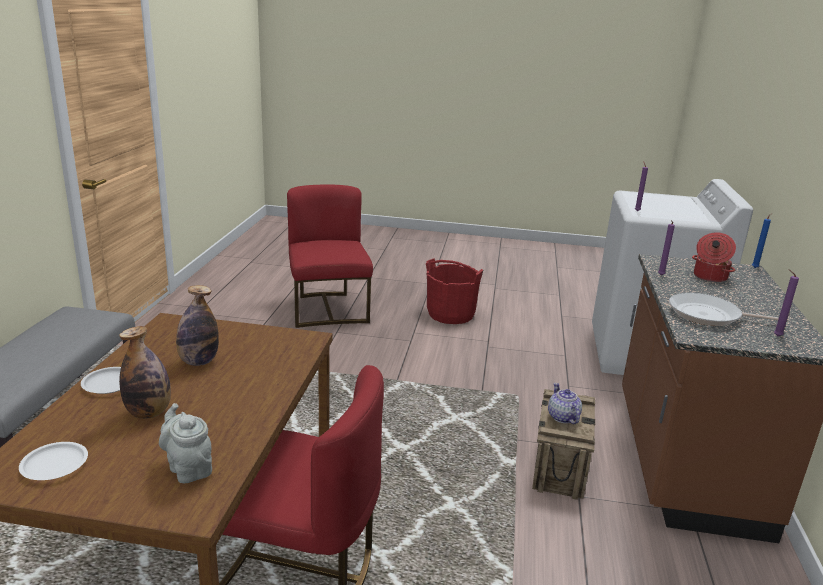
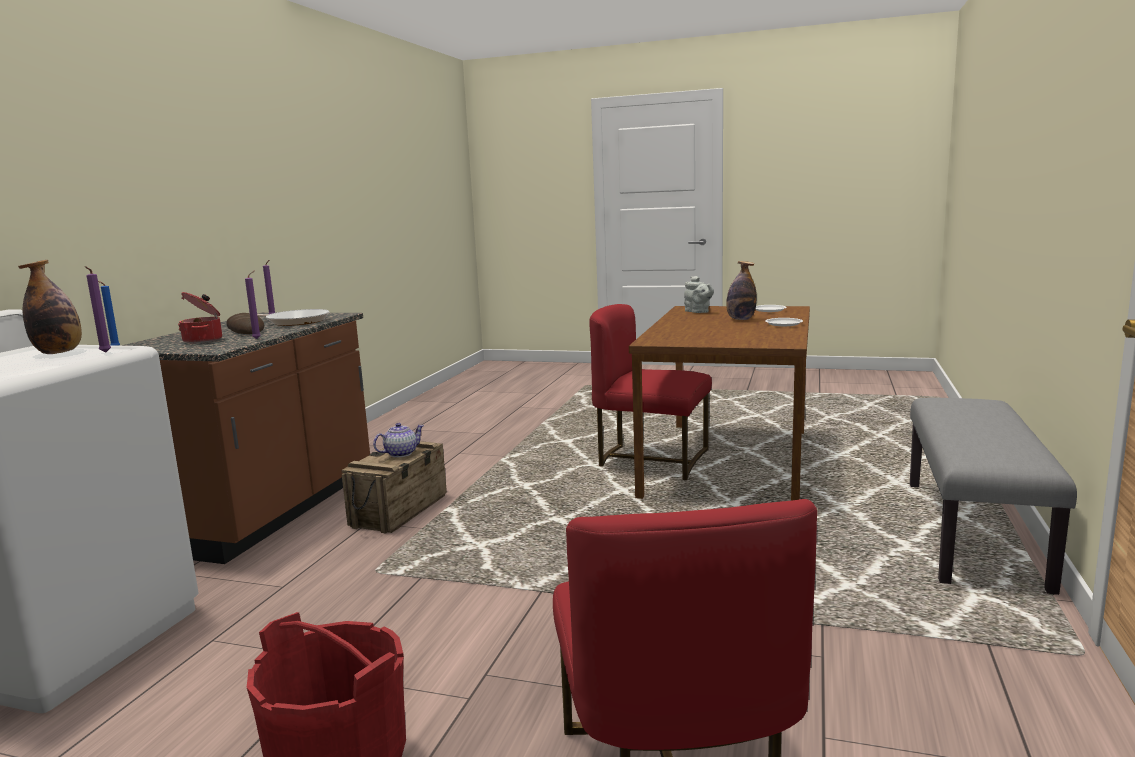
camera: 170 degrees left, 10 degrees down
bottle [176,285,219,366] -> bottle moved to [18,260,82,354]
teapot [548,383,582,424] -> teapot turned 120 degrees counterclockwise [373,423,424,457]
none -> bread [226,313,264,334]

